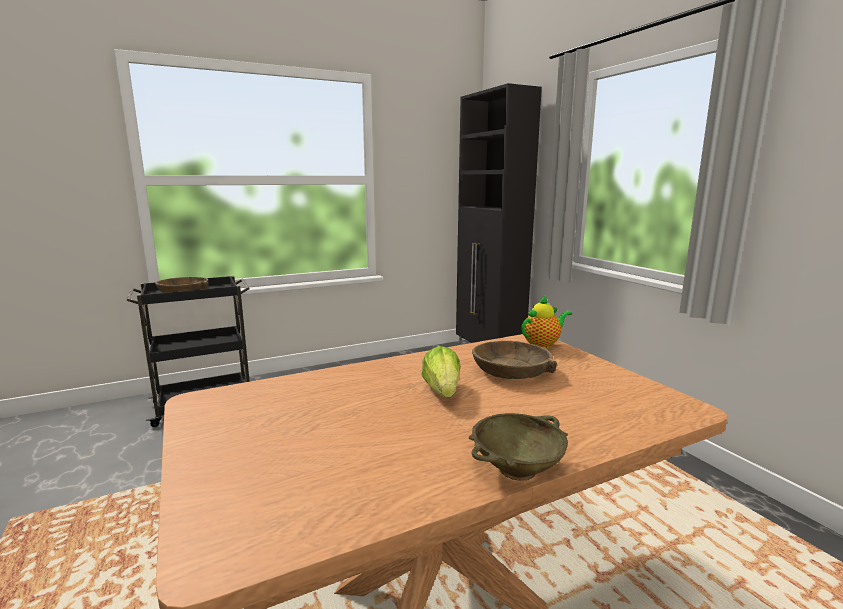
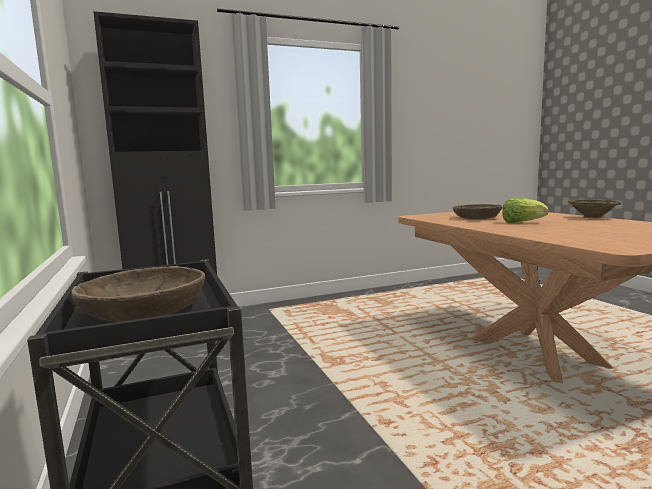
camera: 85 degrees left, 5 degrees down
teapot [521,296,572,349] -> none

